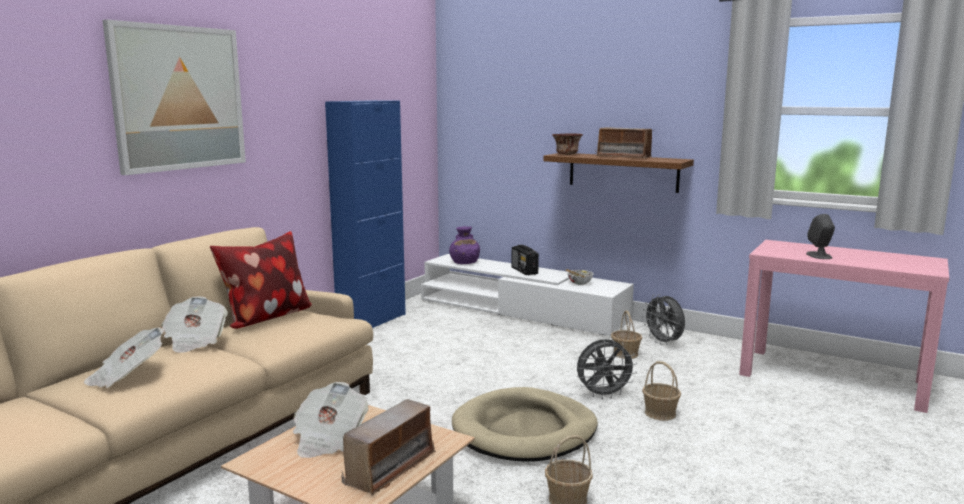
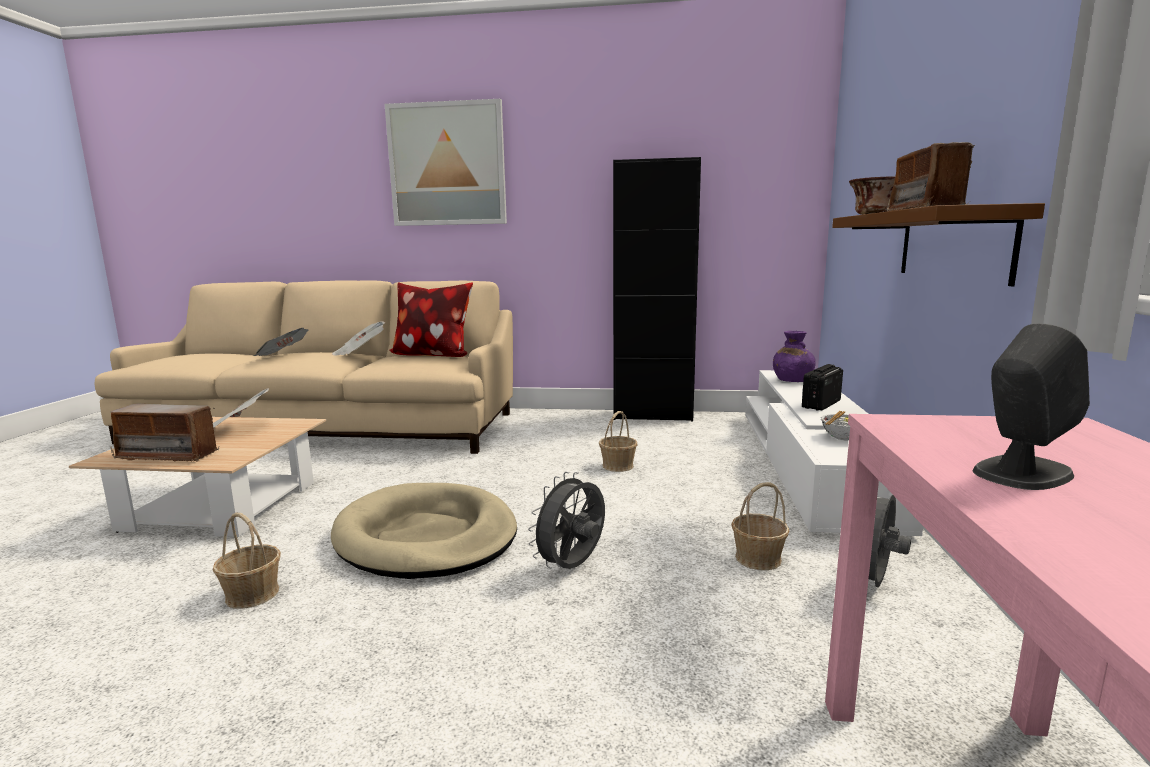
camera: 65 degrees right, 0 degrees up
blue cabinet [325,100,406,328] -> black cabinet [613,157,701,422]
grey fan [577,339,637,399] -> grey fan turned 75 degrees clockwise [528,472,605,569]
basket [642,361,681,421] -> basket moved to [599,411,638,472]

